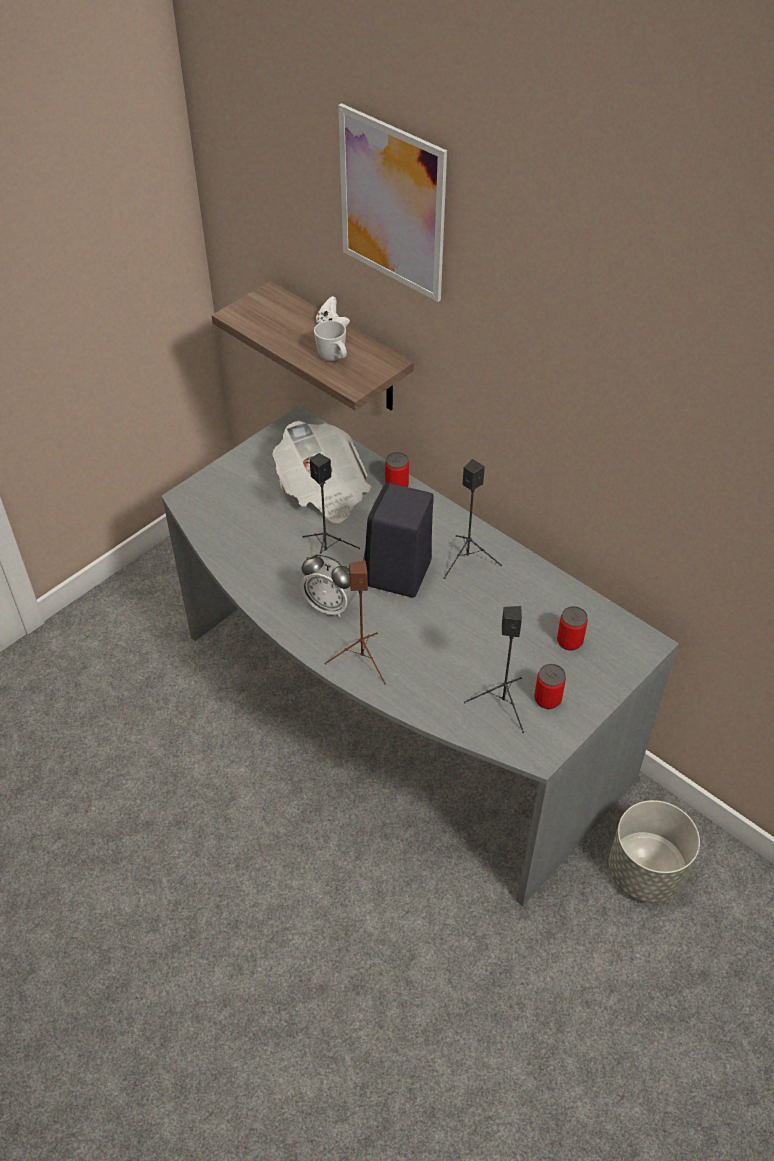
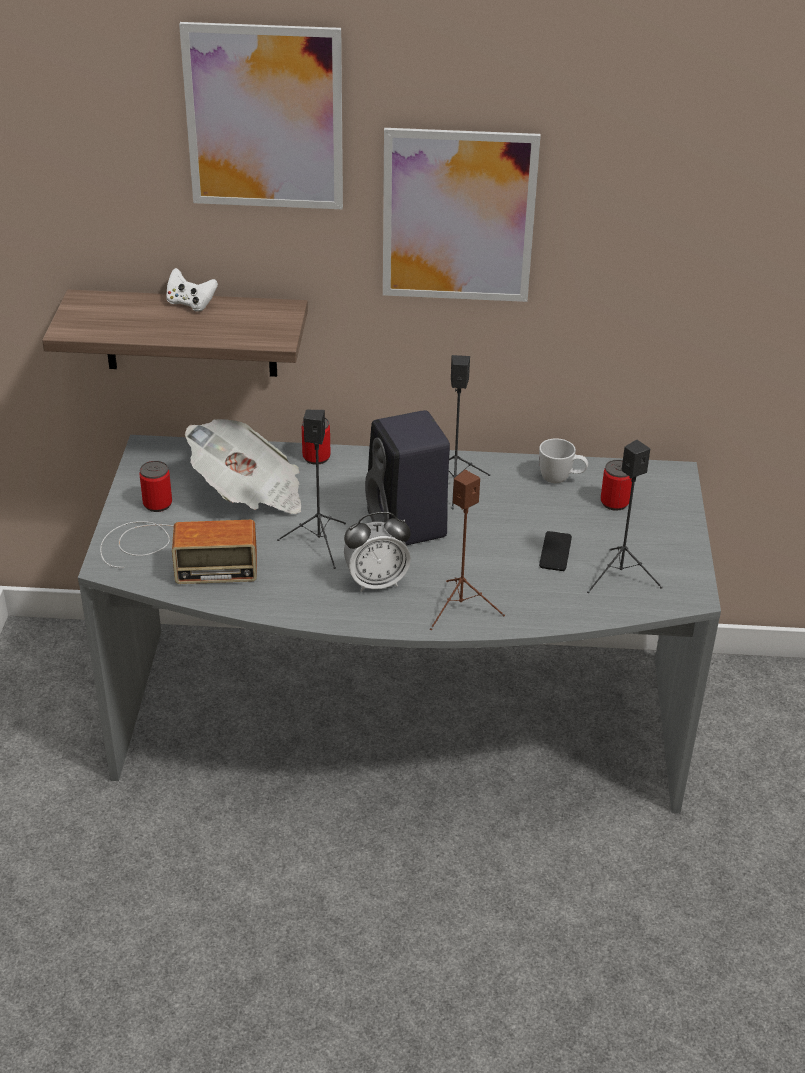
camera: 40 degrees left, 10 degrees down
white mug [314,320,347,361] -> white mug moved to [539,438,588,483]
can [534,664,566,709] -> can moved to [139,461,172,512]
grey planter [609,800,700,903] -> none
none -> radio [100,520,257,584]
none -> picture [383,128,541,302]
none -> phone [539,531,572,571]

